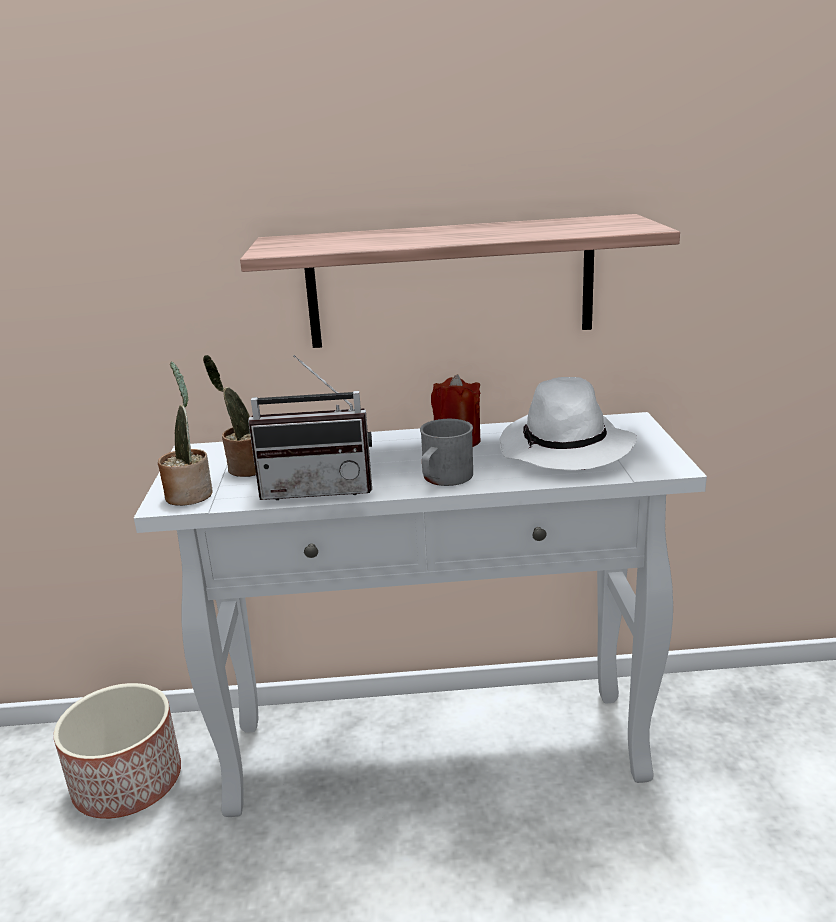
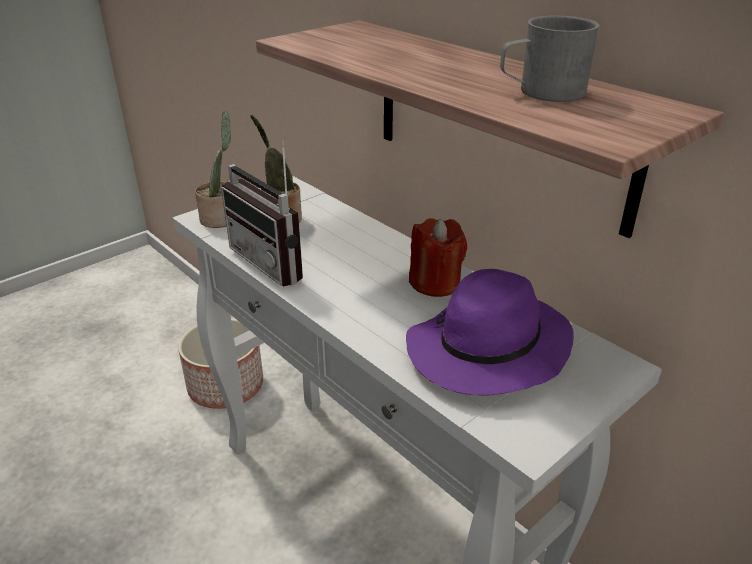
camera: 50 degrees right, 10 degrees up
grey mug [420,419,473,486] -> grey mug moved to [500,16,600,102]
white hat [499,377,637,471] -> purple hat [406,269,574,396]

